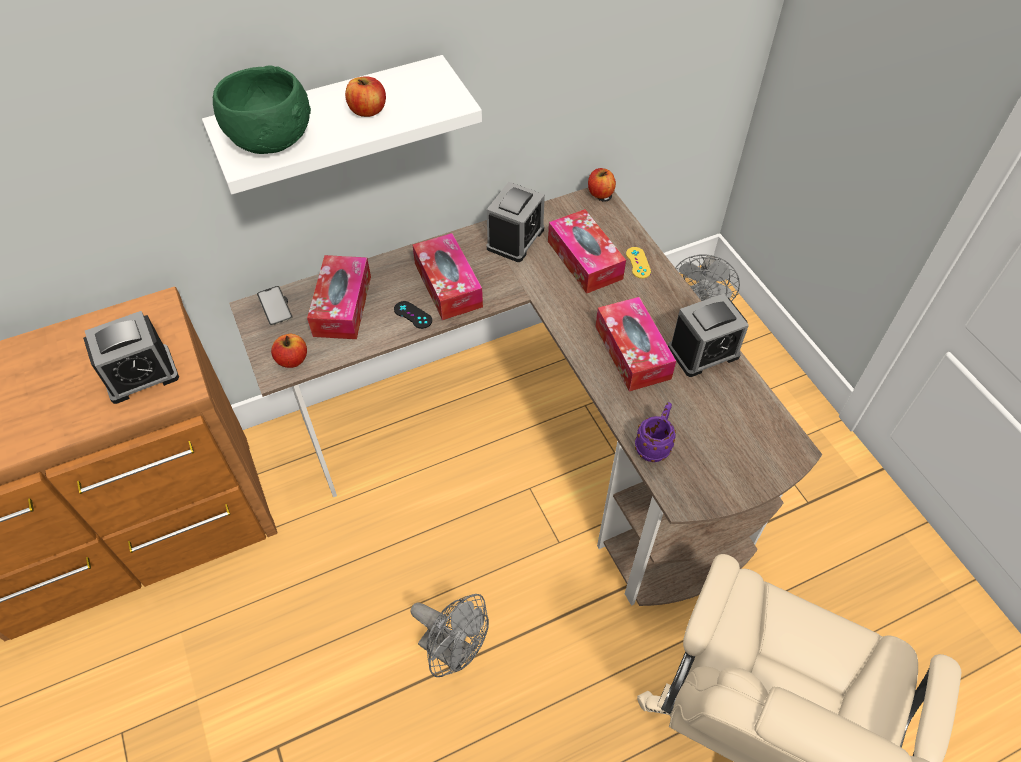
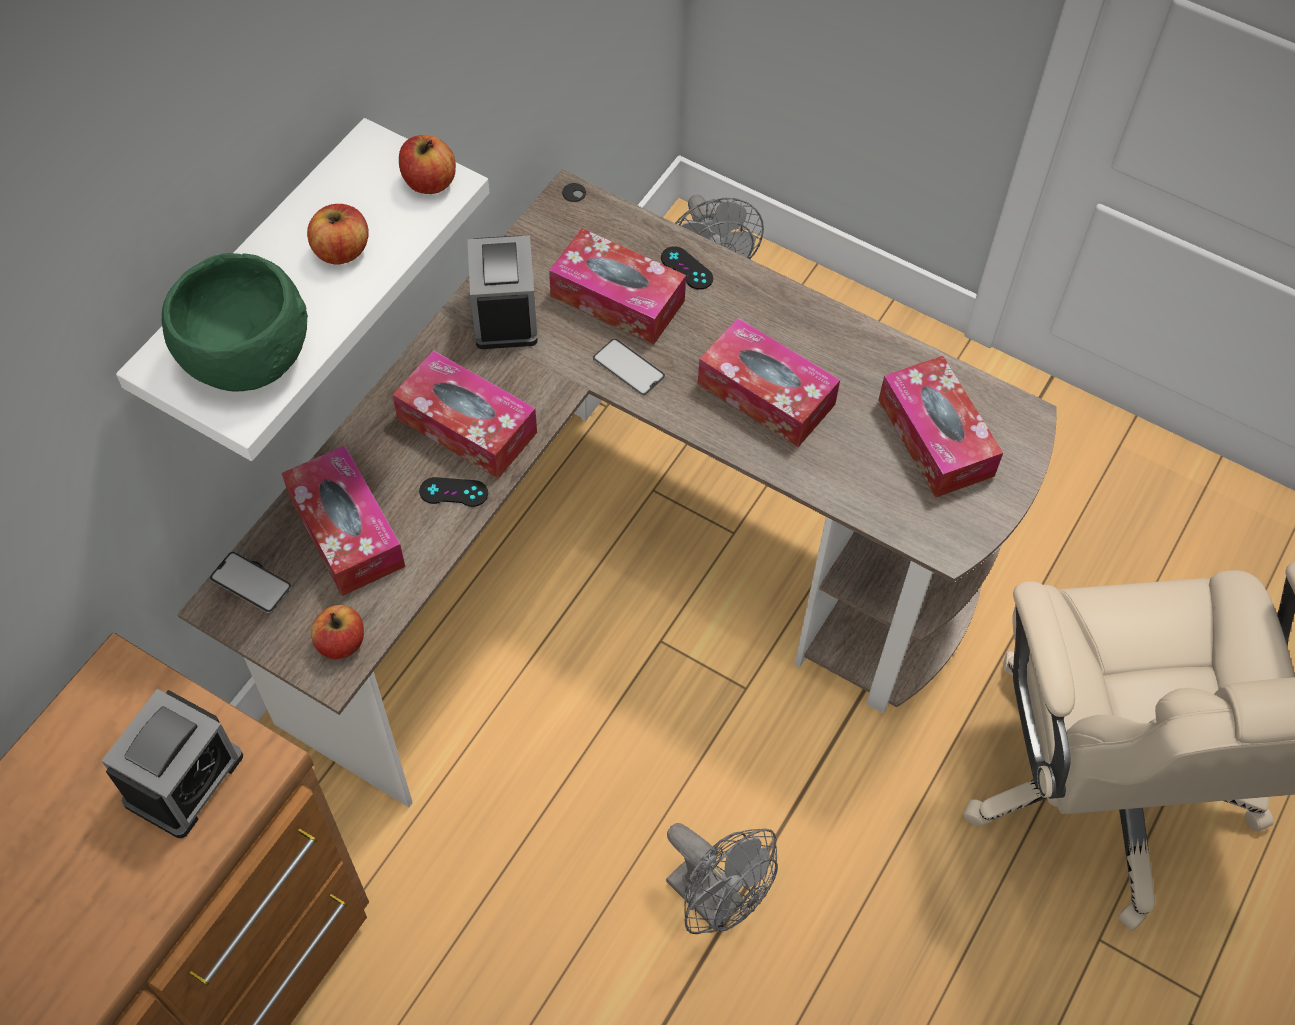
camera: 35 degrees left, 5 degrees up
grey fan [411,594,489,677] -> grey fan turned 45 degrees clockwise [666,823,778,934]
apple [588,168,616,199] -> apple moved to [399,135,456,194]
yellow game controller [626,247,651,278] -> black game controller [661,246,713,290]
purple mug [635,402,676,462] -> none
alarm clock [668,293,749,377] -> none
none -> phone [593,338,665,396]
none -> tissue box [879,356,1003,498]

